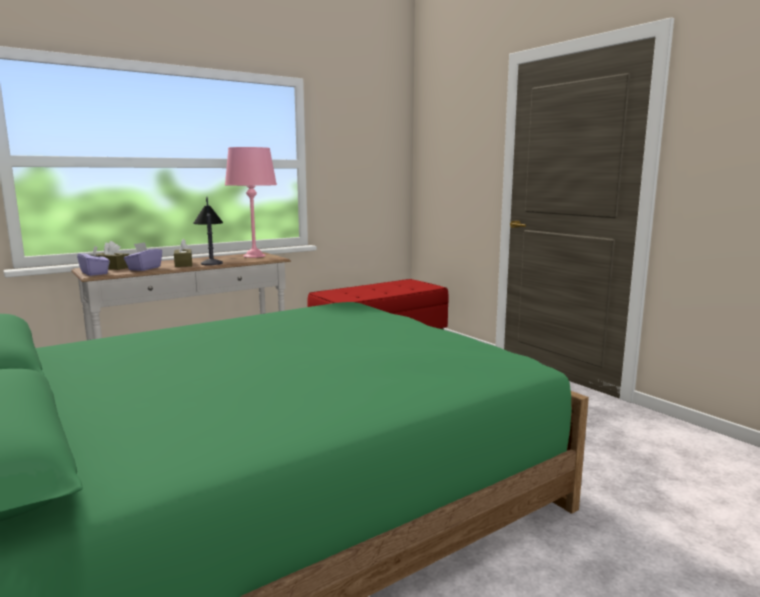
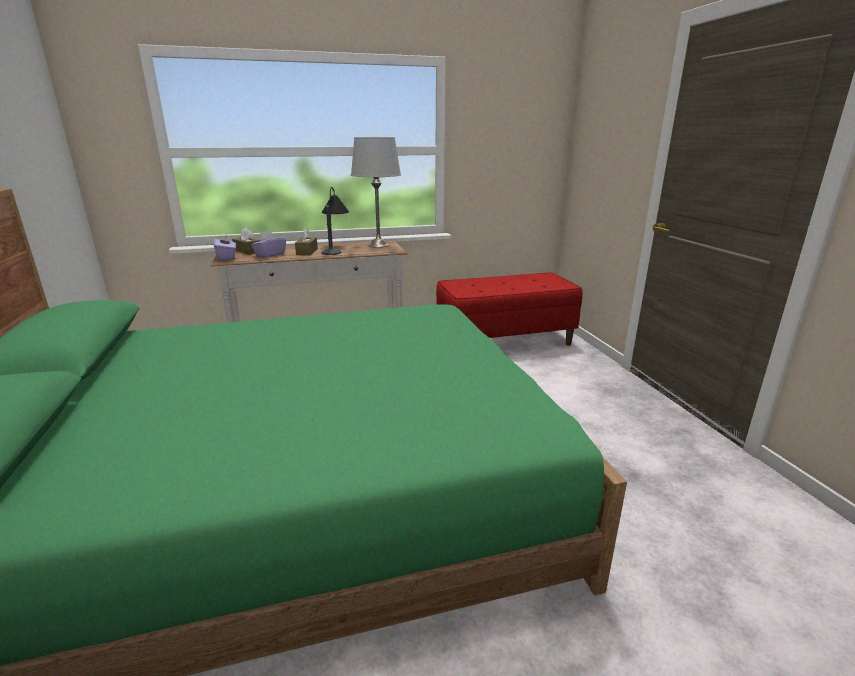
camera: 20 degrees right, 10 degrees up
pink table lamp [225,147,277,258] -> grey table lamp [351,137,401,248]

